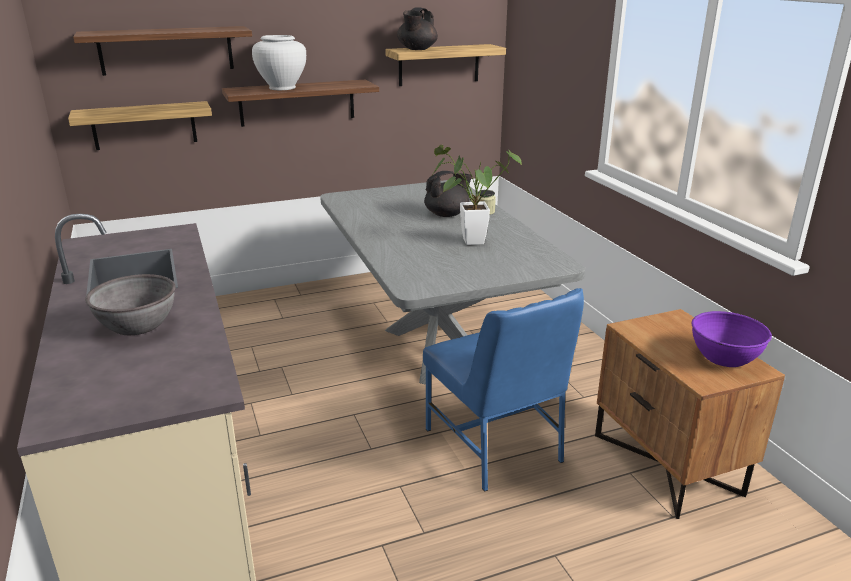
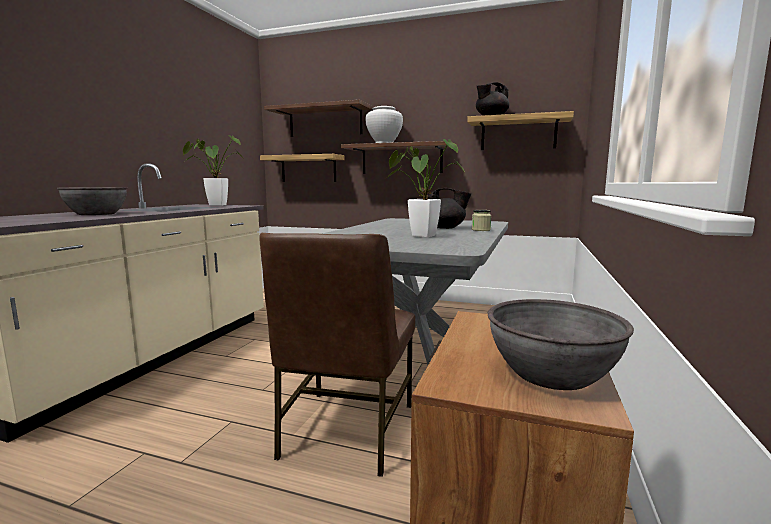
camera: 40 degrees right, 15 degrees down
blue chair [423,288,584,492] -> brown chair [259,233,415,477]
purple bowl [692,311,772,367] -> grey bowl [488,299,634,390]
none -> potted plant [183,135,244,206]

